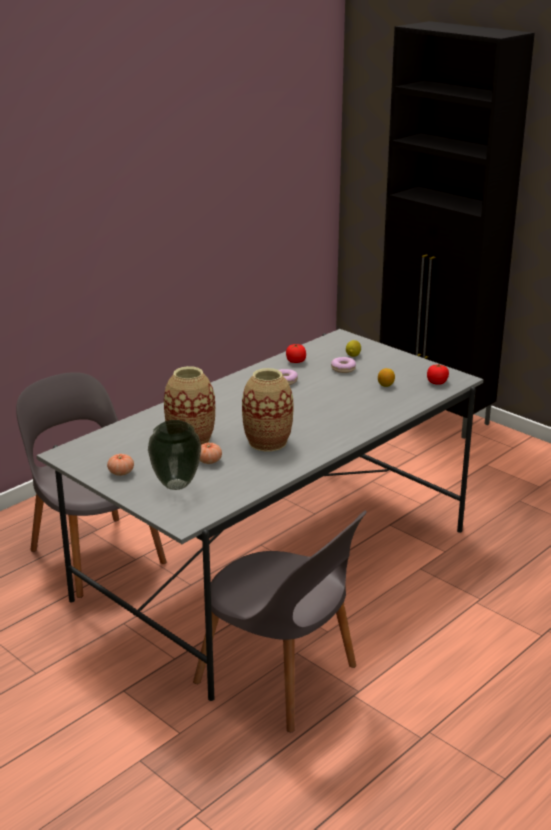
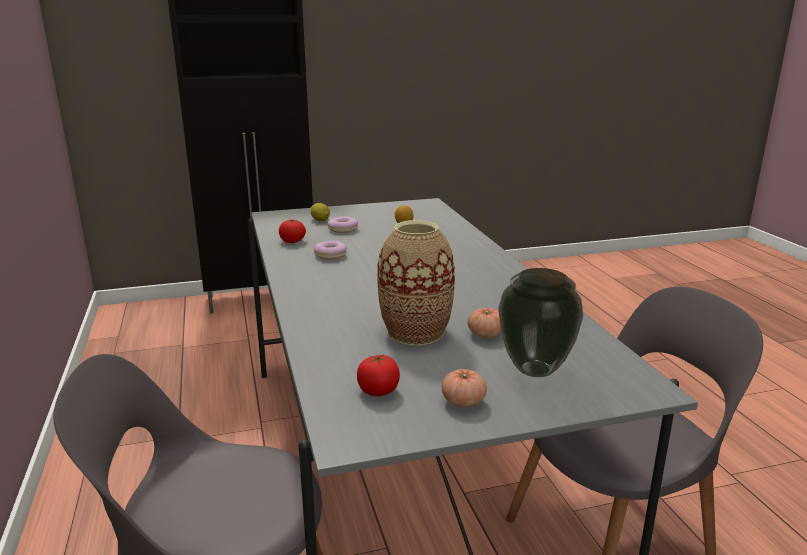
camera: 60 degrees left, 5 degrees down
vase [242,368,293,451] -> none
tomato [427,364,449,385] -> tomato moved to [357,355,400,396]

